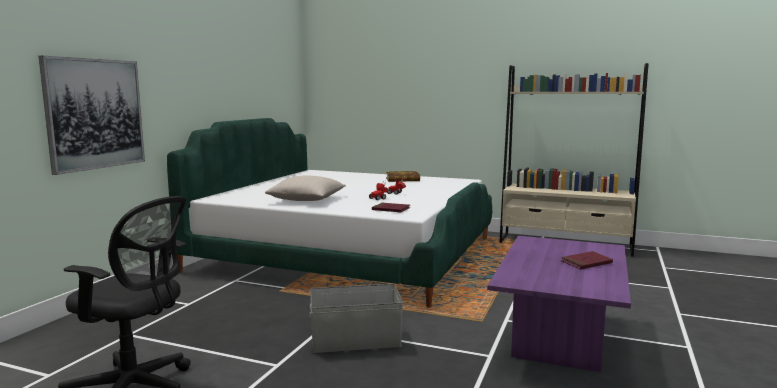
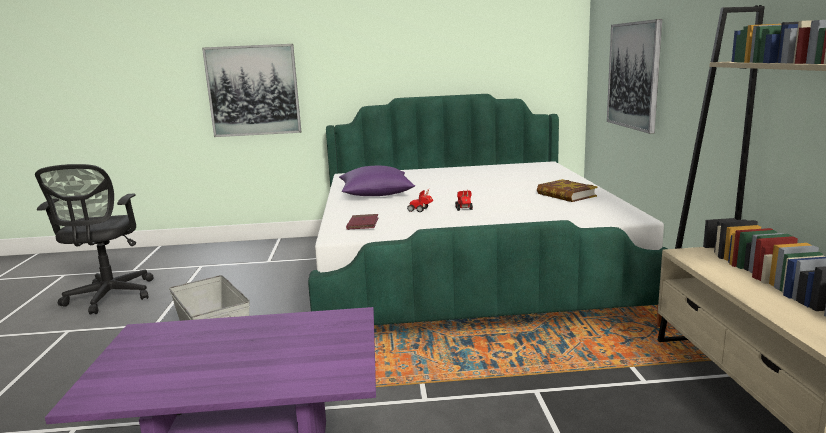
camera: 65 degrees right, 5 degrees up
beige pillow [265,175,346,201] -> purple pillow [339,166,415,196]
red book [561,251,613,270] -> none
none -> picture [607,19,662,134]

